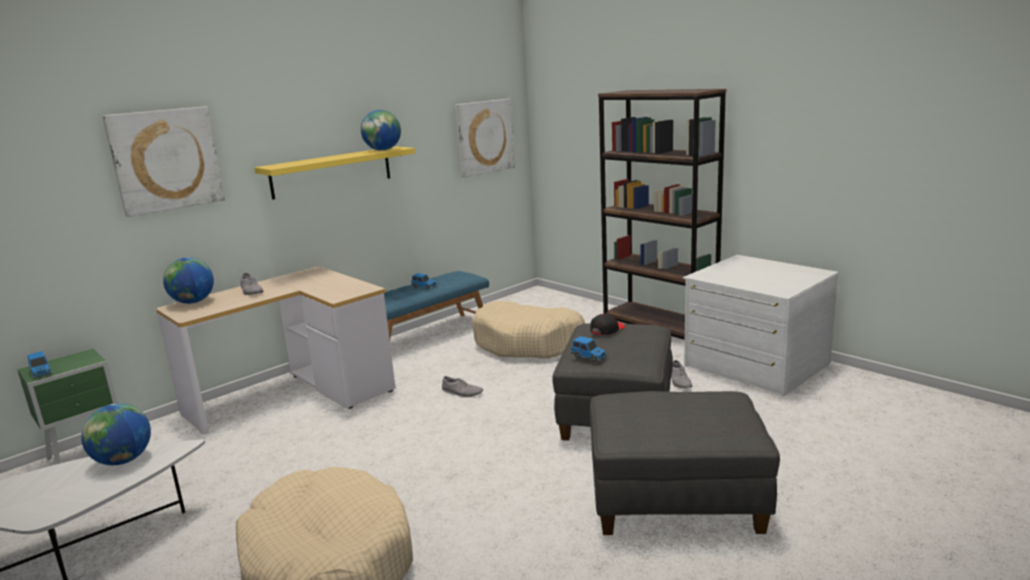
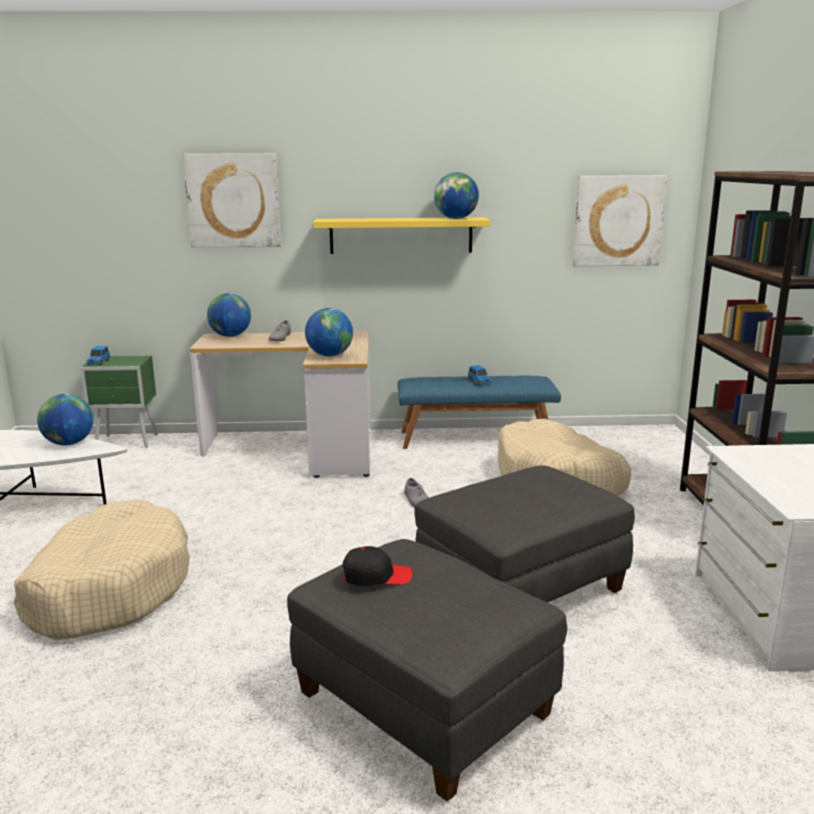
camera: 40 degrees right, 0 degrees up
toy car [571,336,607,362] -> none
black cap [590,314,625,335] -> black cap moved to [342,546,413,586]
grey shoe [671,360,692,388] -> none
none -> globe [305,308,353,356]

